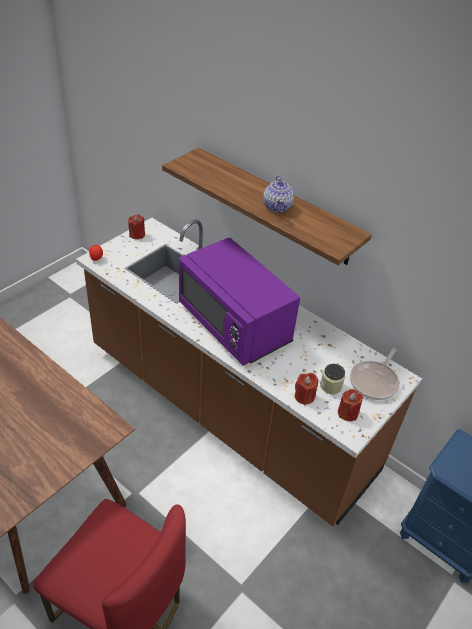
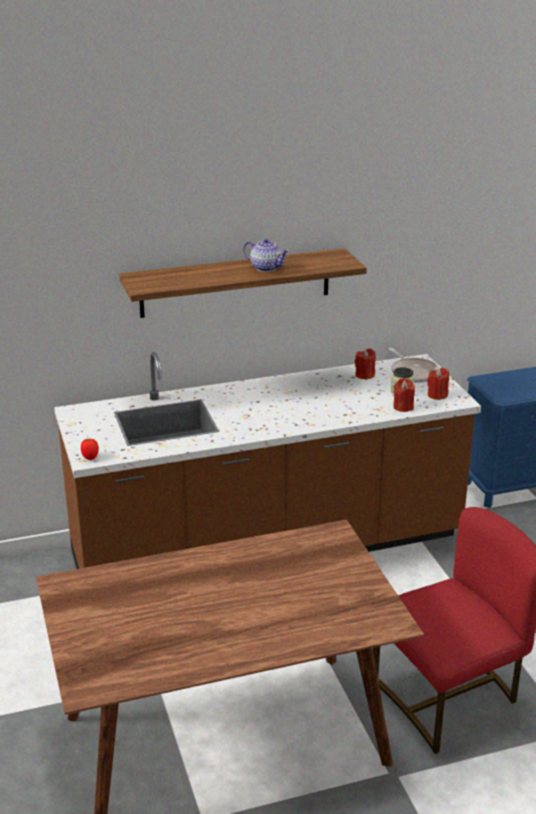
camera: 55 degrees left, 15 degrees down
red candle [128,214,145,239] -> red candle moved to [355,349,376,380]
purple microwave [179,237,300,366] -> none

